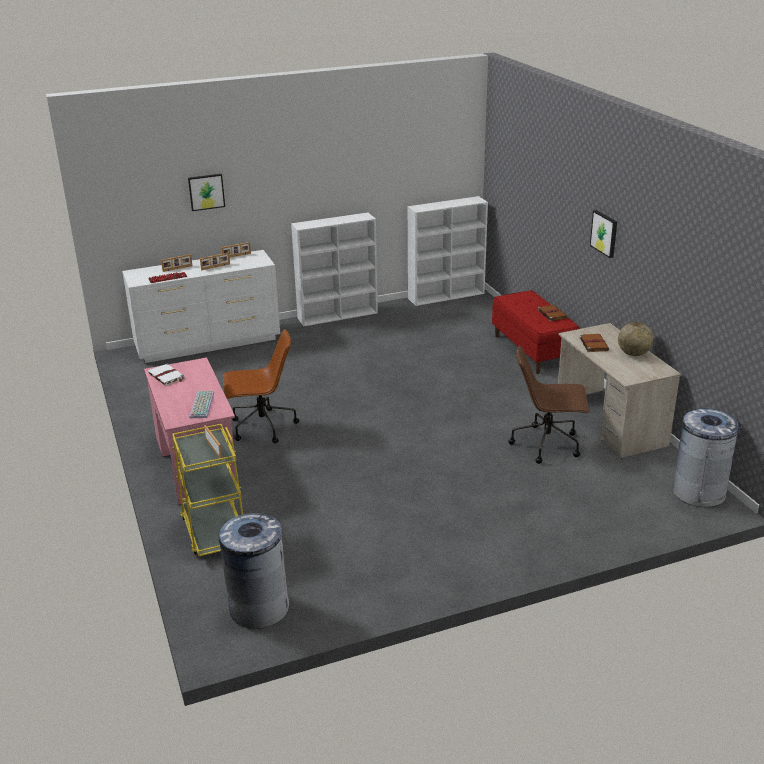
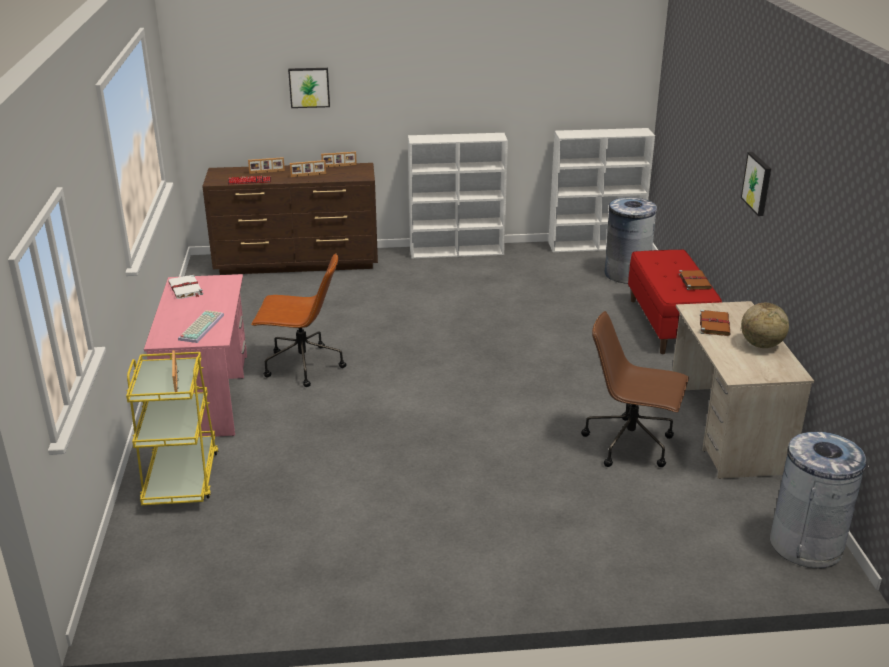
camera: 15 degrees right, 0 degrees up
white dresser [122,250,280,363] -> brown dresser [202,163,378,275]
grey trash can [219,513,289,629] -> grey trash can moved to [605,198,657,284]

